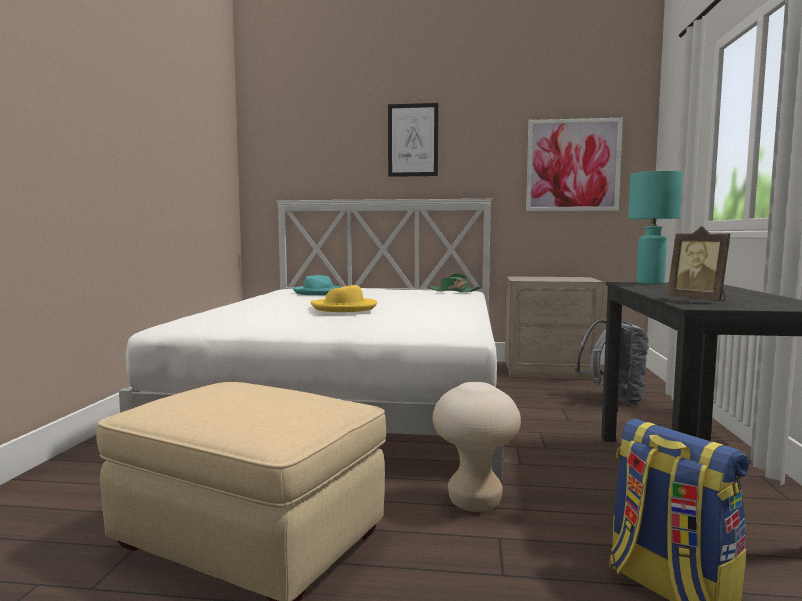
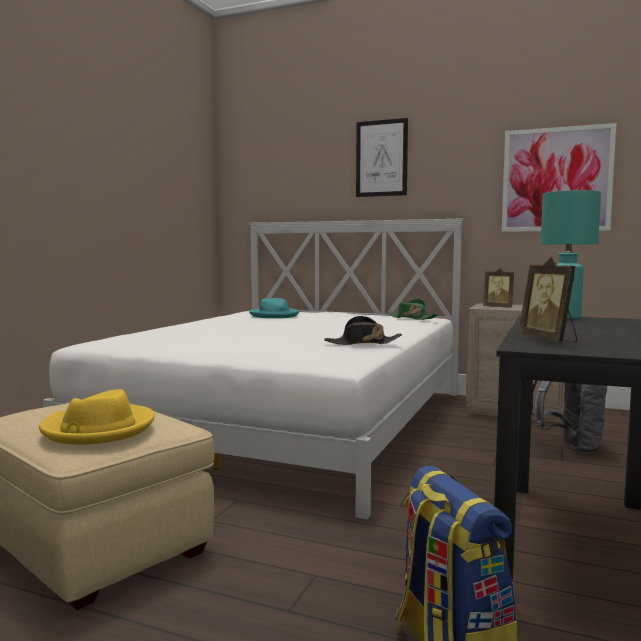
camera: 15 degrees right, 0 degrees up
yellow hat [311,285,377,312] -> yellow hat moved to [39,389,154,445]
beige stool [433,382,521,512] -> none
none -> black hat [324,316,402,345]
none -> picture frame [483,268,514,308]

